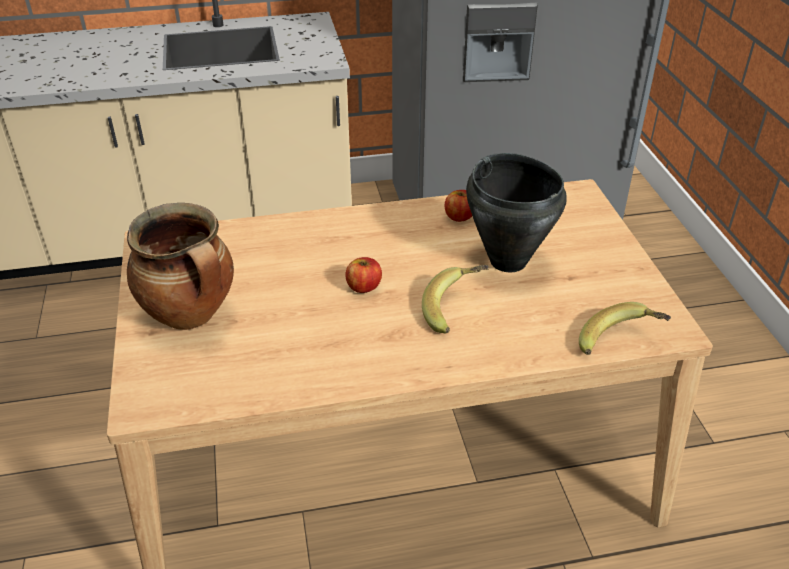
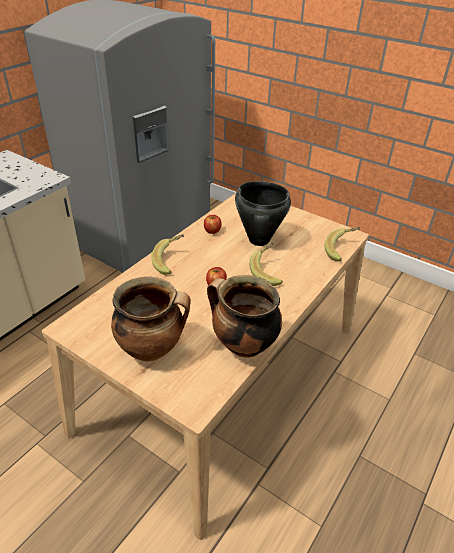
camera: 45 degrees left, 0 degrees up
none -> banana [151,234,184,275]
none -> cooking pot [207,275,282,358]

